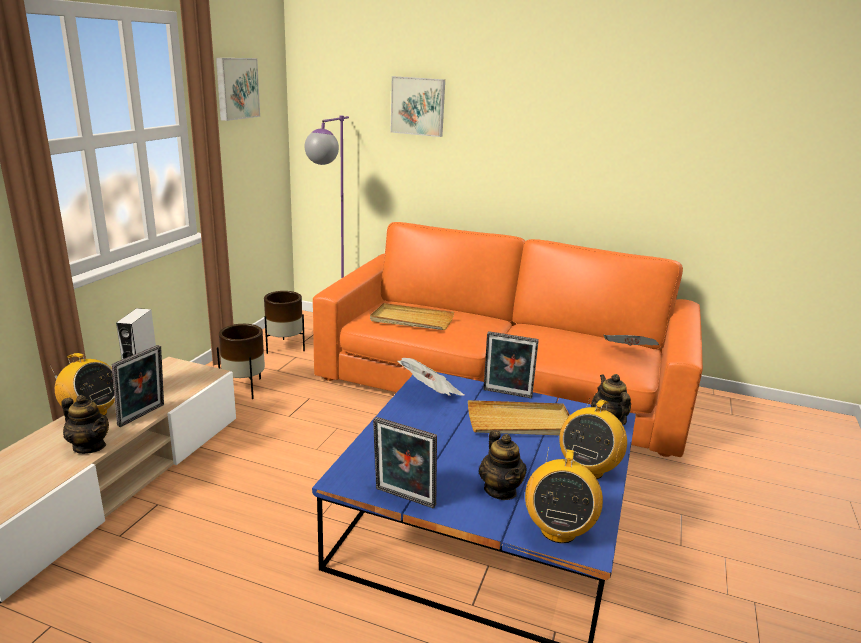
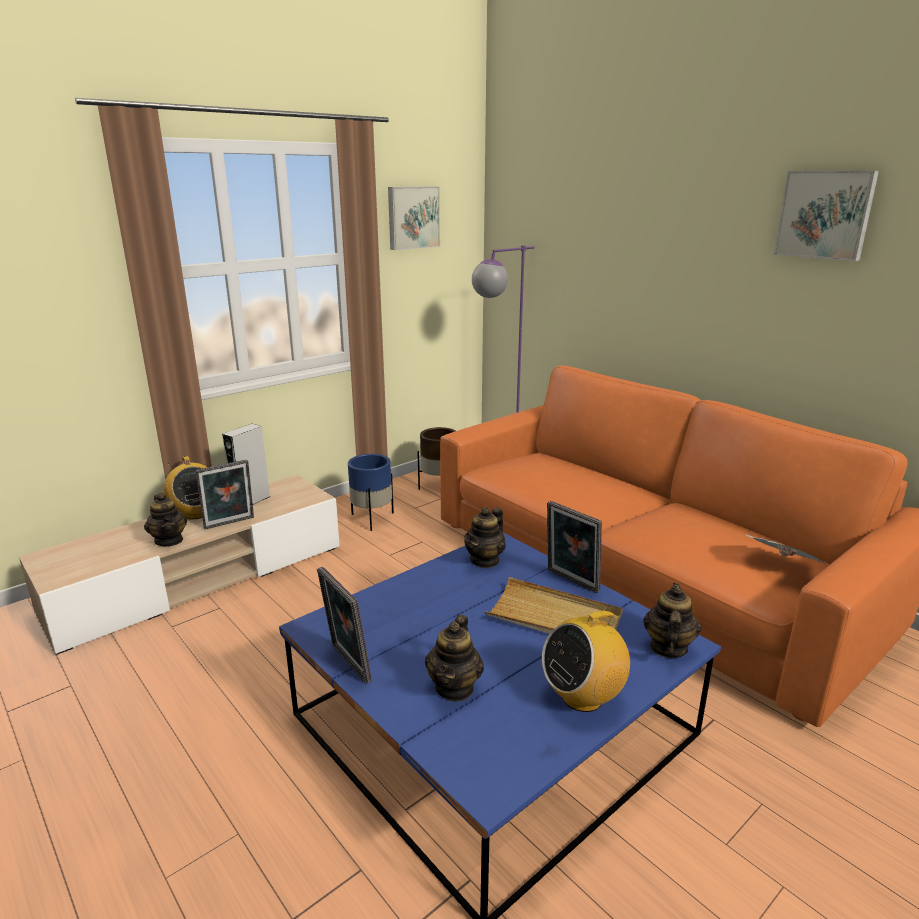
camera: 30 degrees right, 0 degrees up
brown planter [217,324,265,399] -> blue planter [348,454,394,531]
beige tray [370,303,454,330] -> none
picture [391,76,445,137] -> picture moved to [774,171,879,261]
newspaper [398,358,465,396] -> teapot [464,507,506,568]
radio [525,447,603,543] -> none

